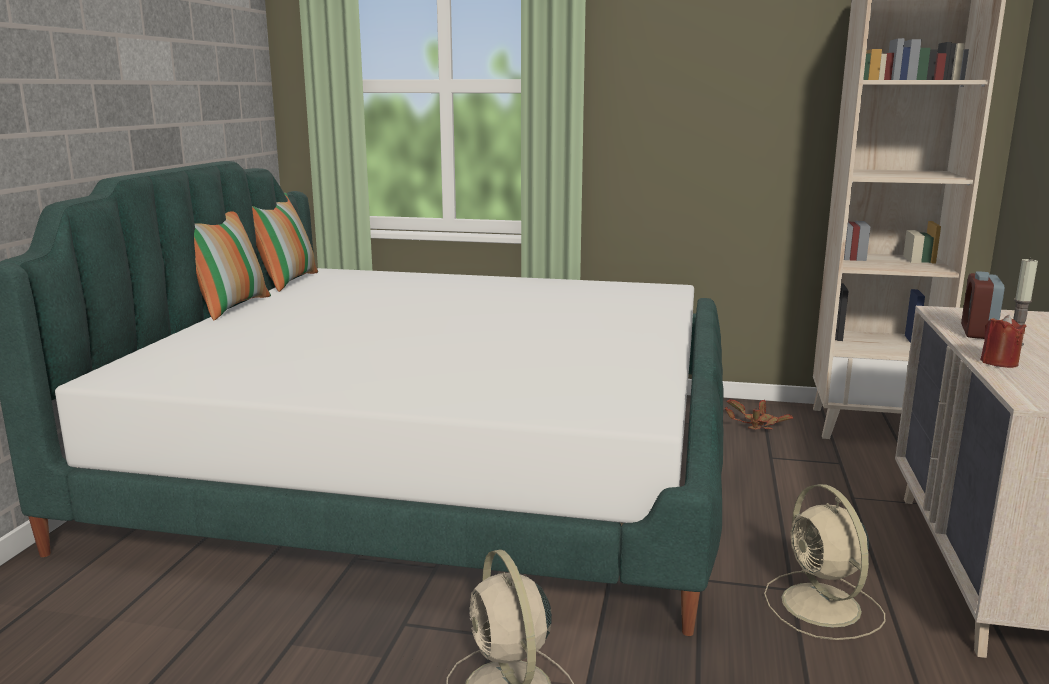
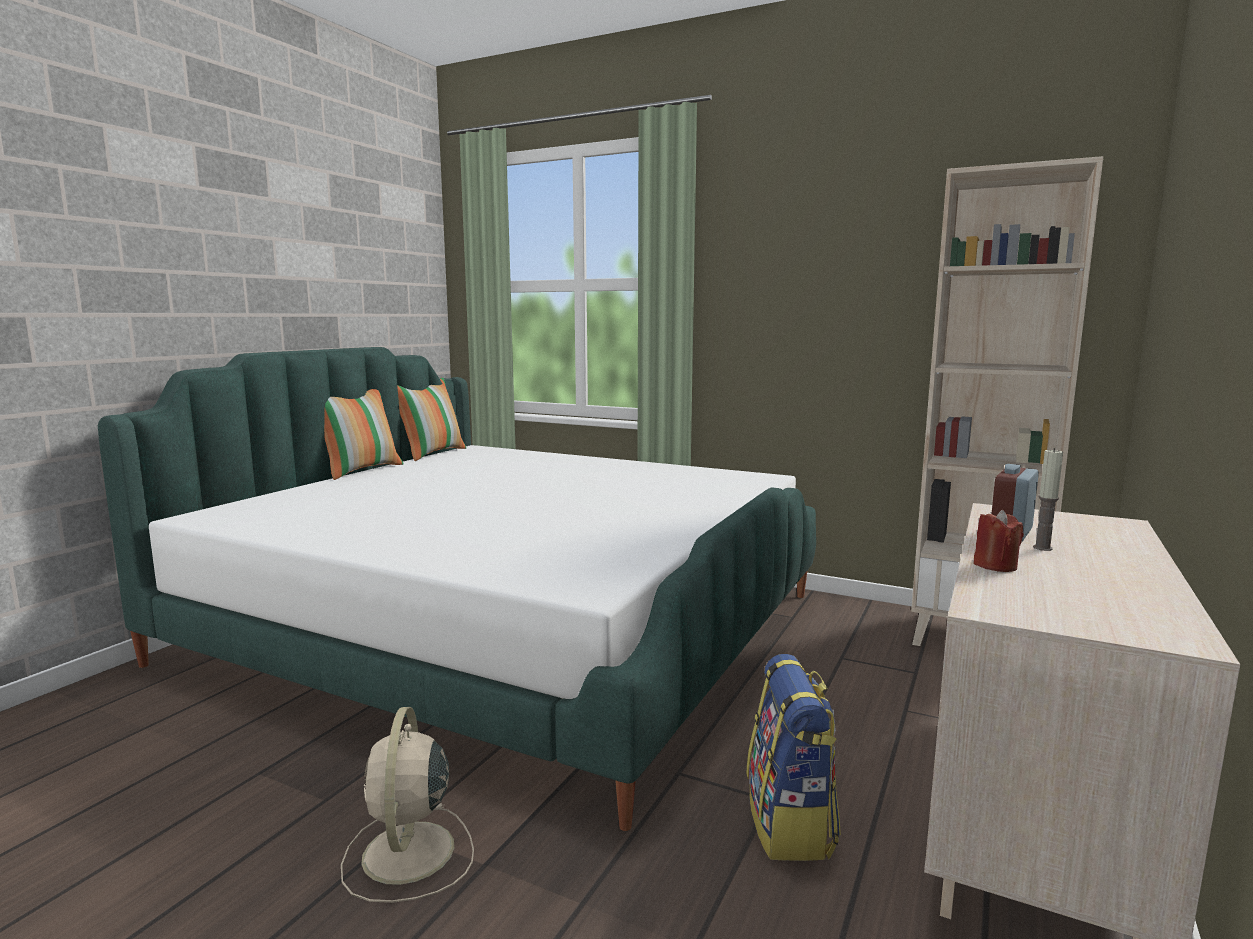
camera: 15 degrees right, 5 degrees down
potted plant [725,399,793,430] -> none
beige fan [764,484,885,640] -> backpack [746,654,841,861]

